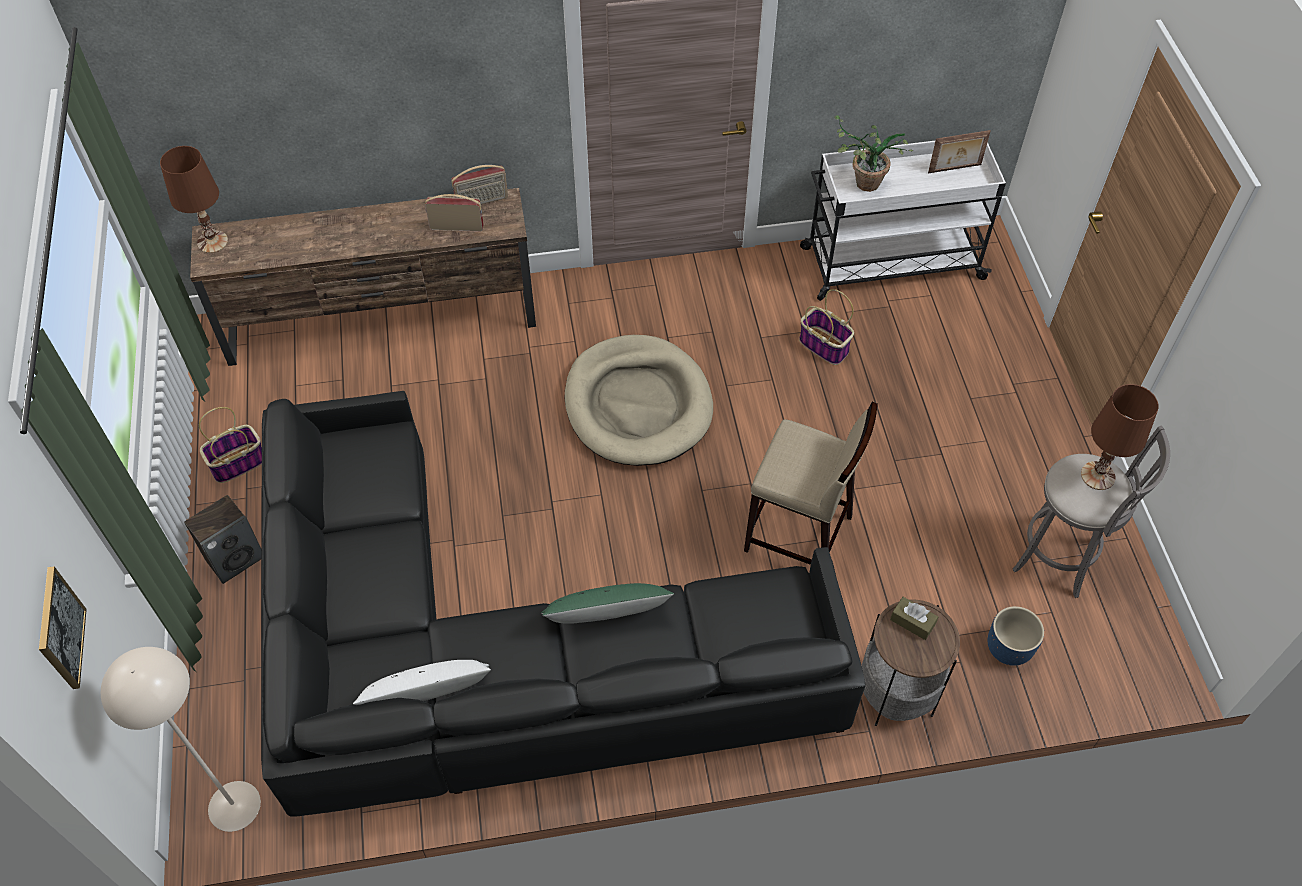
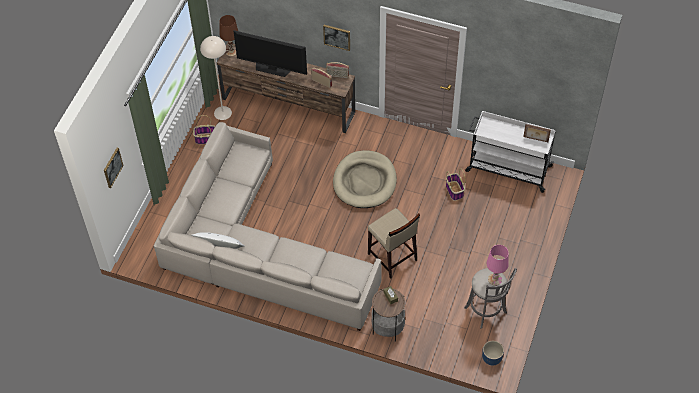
camera: 30 degrees right, 0 degrees up
beige floor lamp [101,647,261,832] -> beige floor lamp moved to [200,36,232,120]
speaker [184,495,261,584] -> none
black sofa [261,391,865,817] -> beige sofa [154,122,382,331]
green pillow [541,583,674,624] -> none
potted plant [834,115,913,192] -> none
blue planter [987,606,1044,666] -> blue planter moved to [482,341,504,365]
brown table lamp [1081,384,1159,490] -> pink table lamp [487,245,509,286]
none -> television [234,30,307,77]
none -> picture [323,25,350,51]

